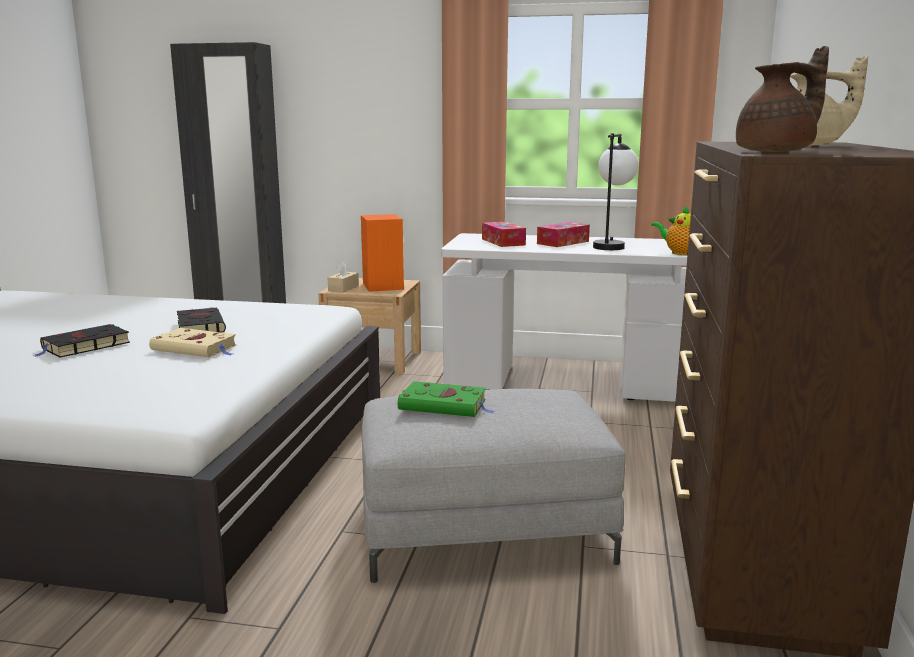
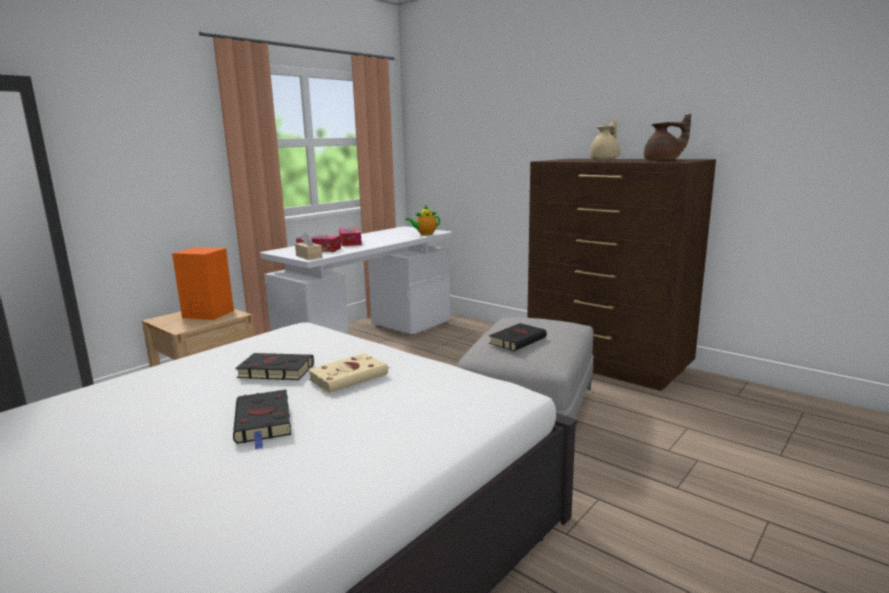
camera: 60 degrees left, 0 degrees up
beige tissue box [328,261,359,293] -> beige tissue box moved to [295,232,322,260]
green book [398,381,495,417] -> black book [489,323,547,351]
table lamp [593,133,638,250] -> none
brown teapot [736,46,829,152] -> brown teapot turned 90 degrees clockwise [644,113,691,161]

